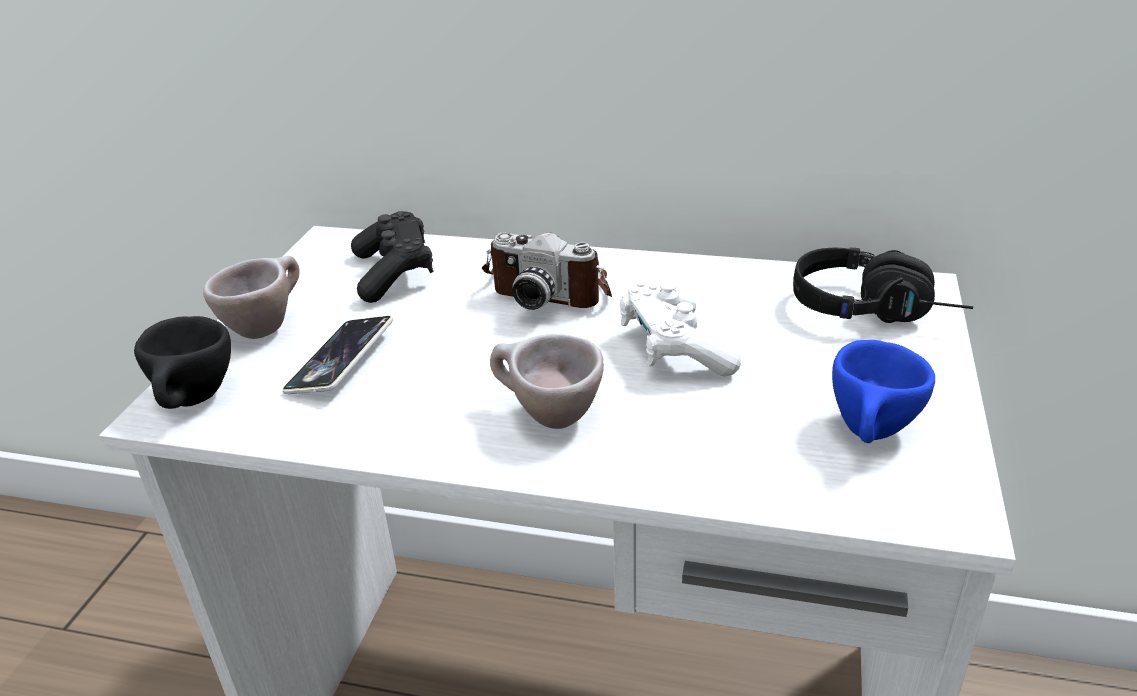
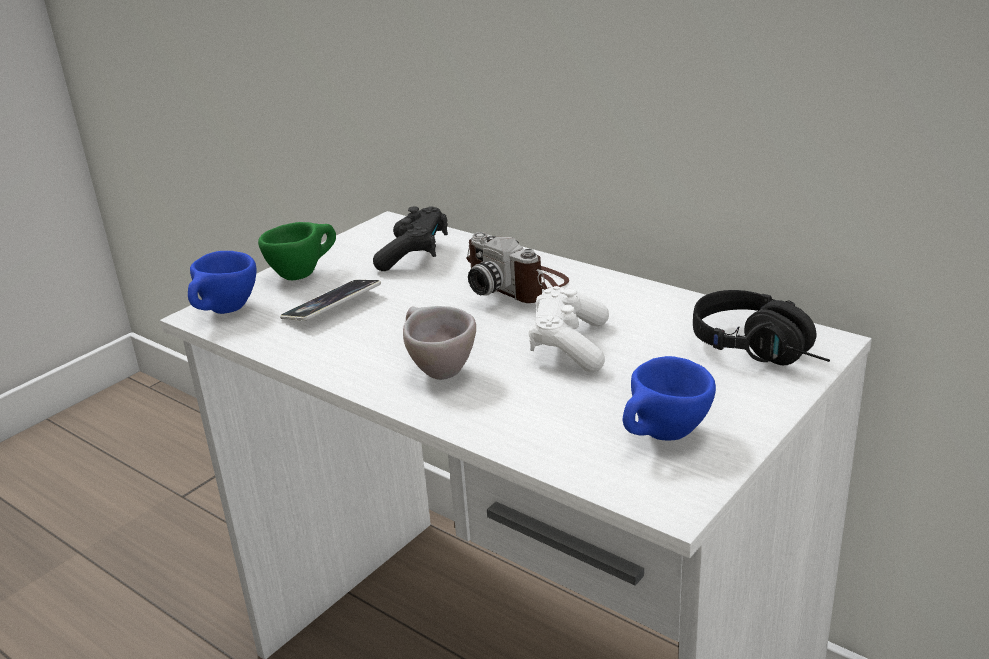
camera: 25 degrees right, 5 degrees down
black cup [134,316,231,409] -> blue cup [188,251,256,314]
beige cup [203,256,299,339] -> green cup [258,222,336,280]

